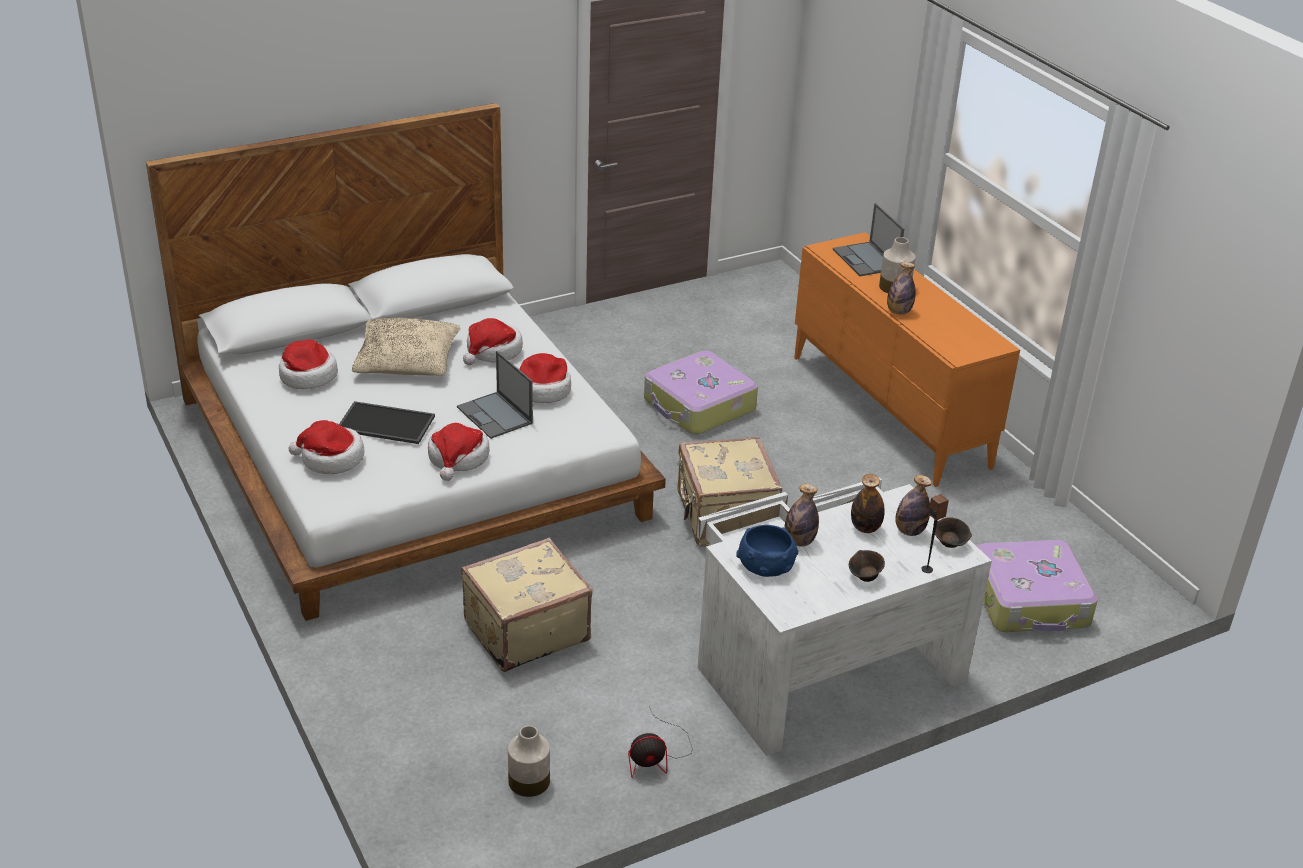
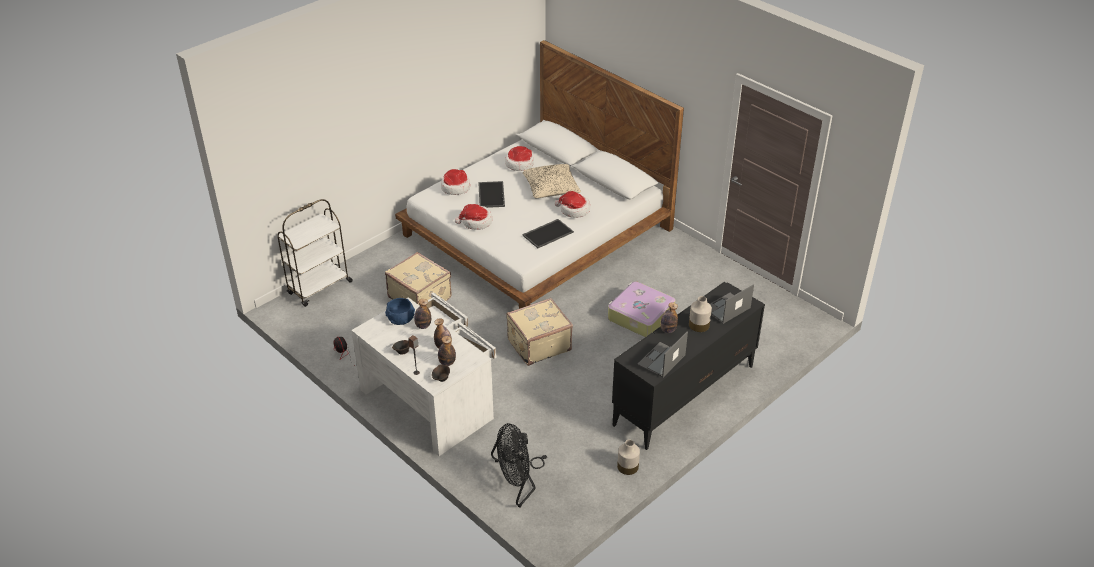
camera: 75 degrees right, 5 degrees up
laptop [457,351,533,439] -> laptop moved to [637,332,688,378]
beige vase [508,726,550,797] -> beige vase moved to [617,439,640,475]
hat [519,353,571,403] -> tray [522,219,574,248]
orange dresser [794,232,1020,487] -> black dresser [612,281,765,450]
suitcase [977,540,1098,632] -> black fan [491,423,547,508]
none -> white cart [277,199,353,307]

